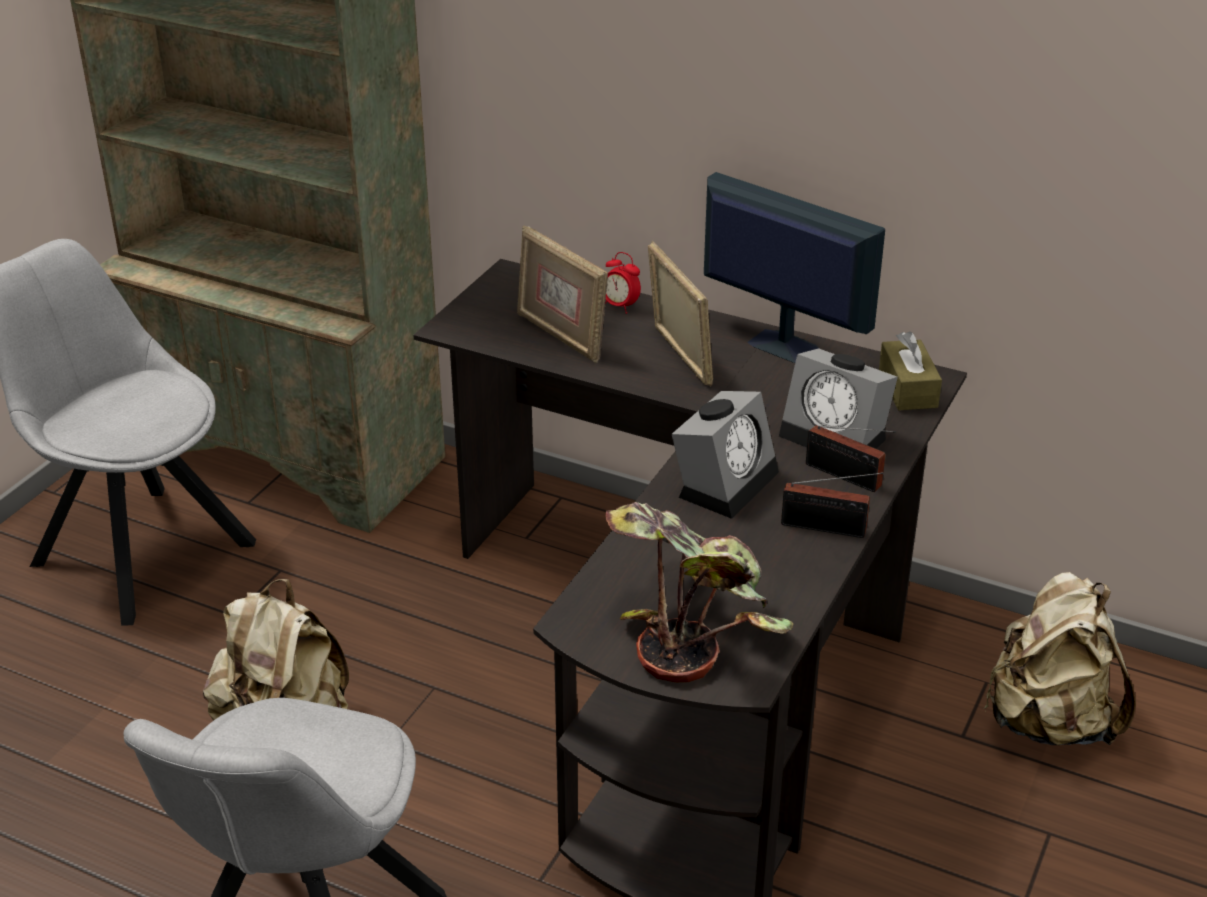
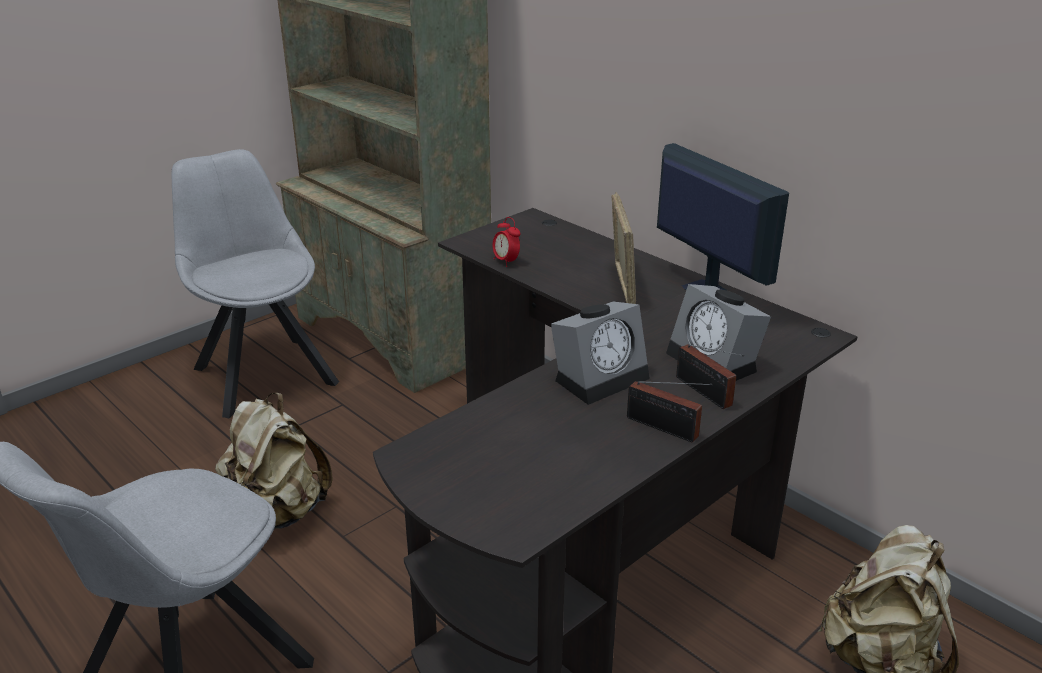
camera: 20 degrees right, 5 degrees down
picture frame [517,226,608,363] -> none
alarm clock [605,252,641,314] -> alarm clock moved to [493,217,521,267]
potted plant [605,502,793,683] -> none
brown tissue box [879,331,942,410] -> none

